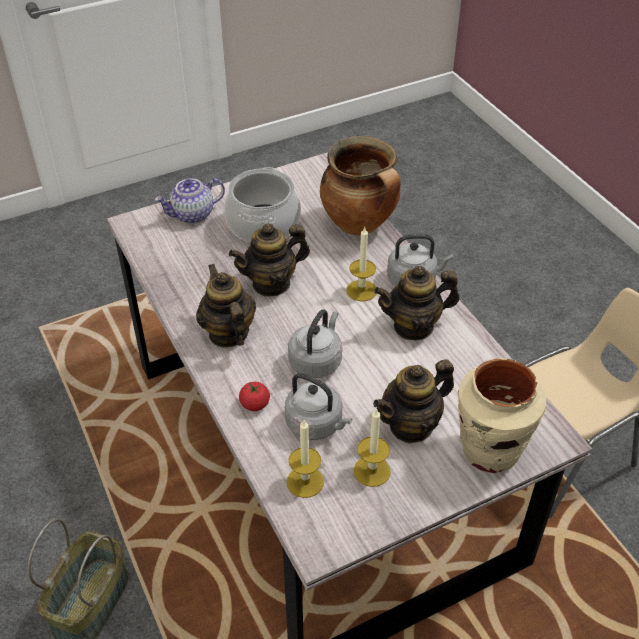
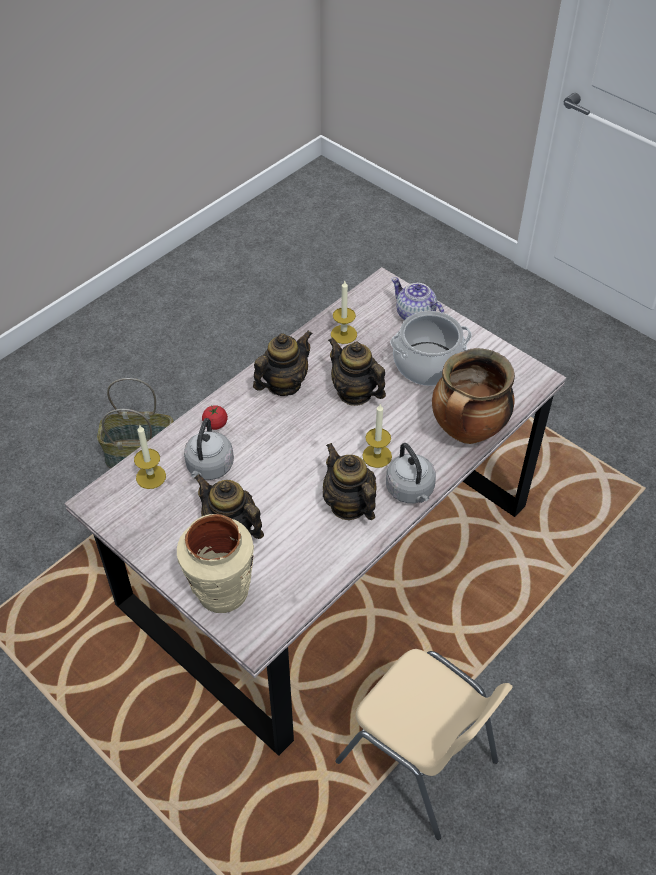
camera: 70 degrees right, 5 degrees up
grey kettle [288,309,342,378] -> none
candle [354,408,391,487] -> candle moved to [331,281,357,344]

